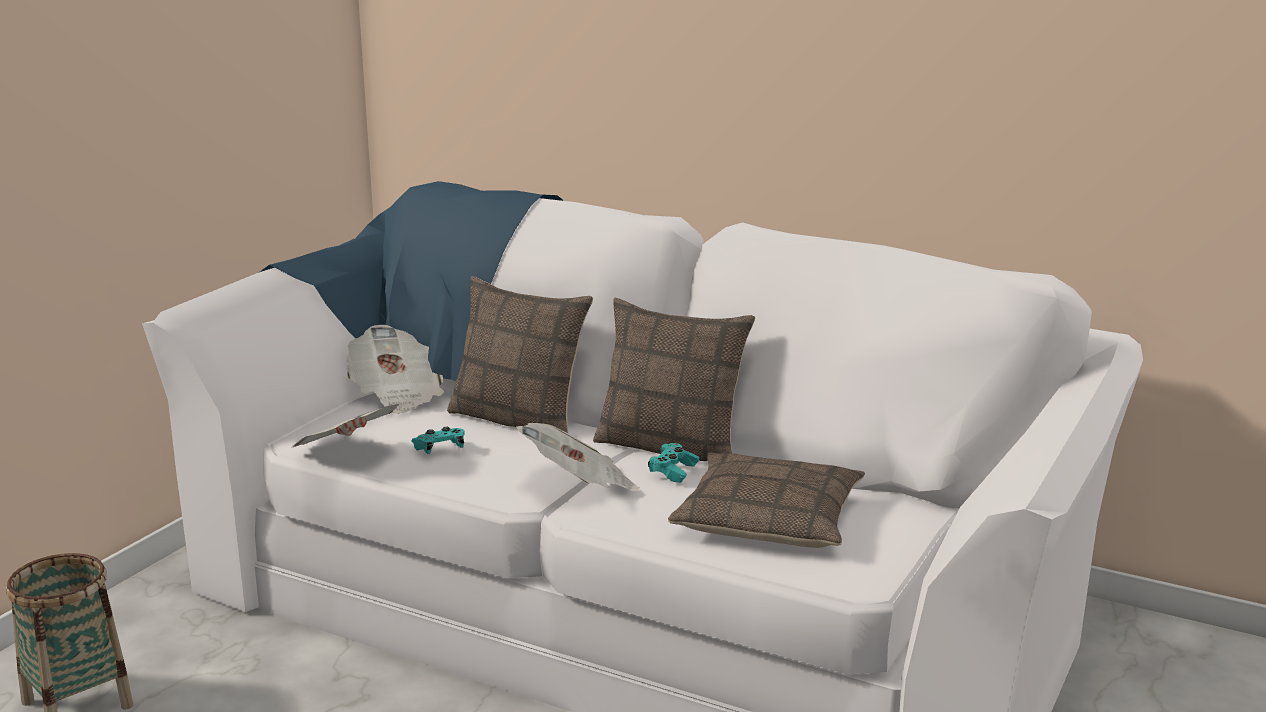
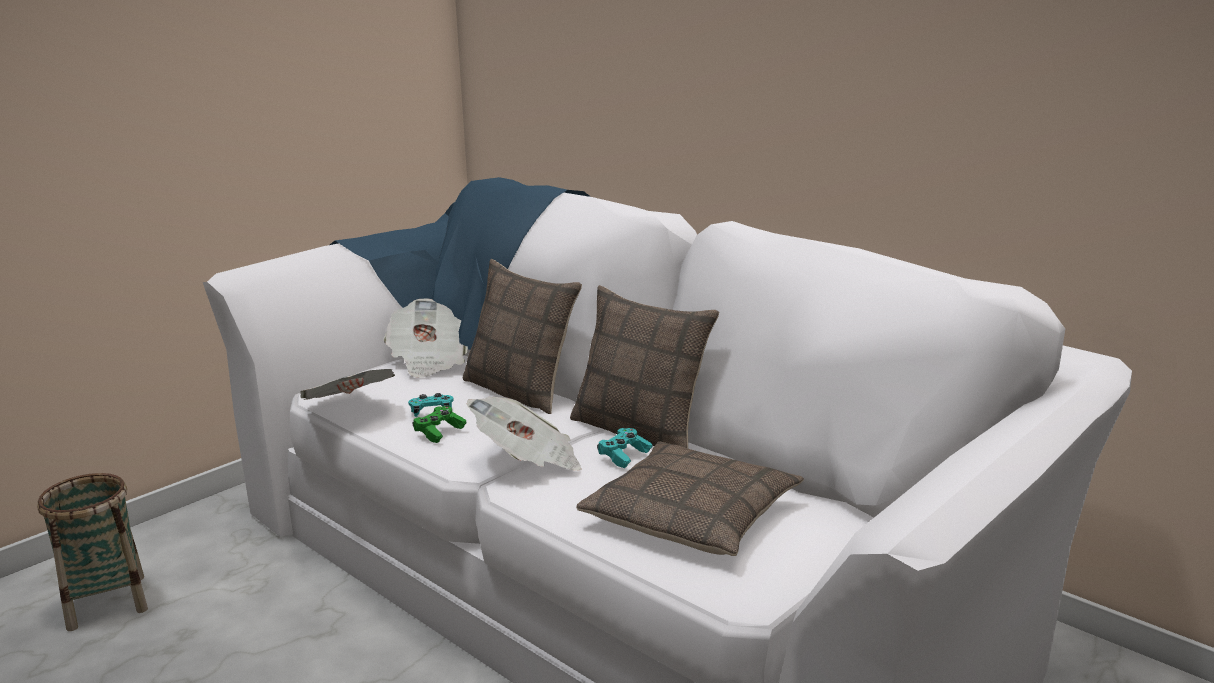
camera: 15 degrees right, 0 degrees up
none -> green game controller [412,406,467,443]

